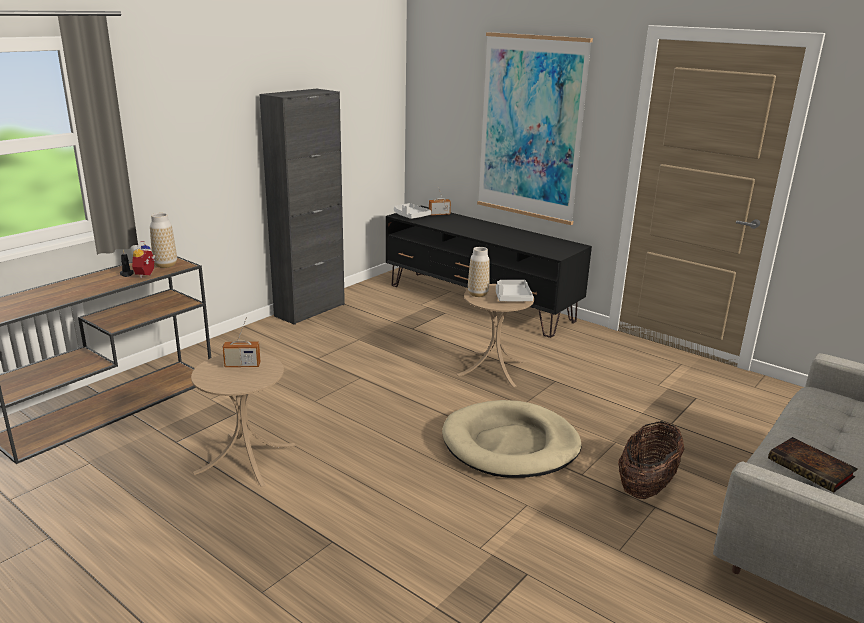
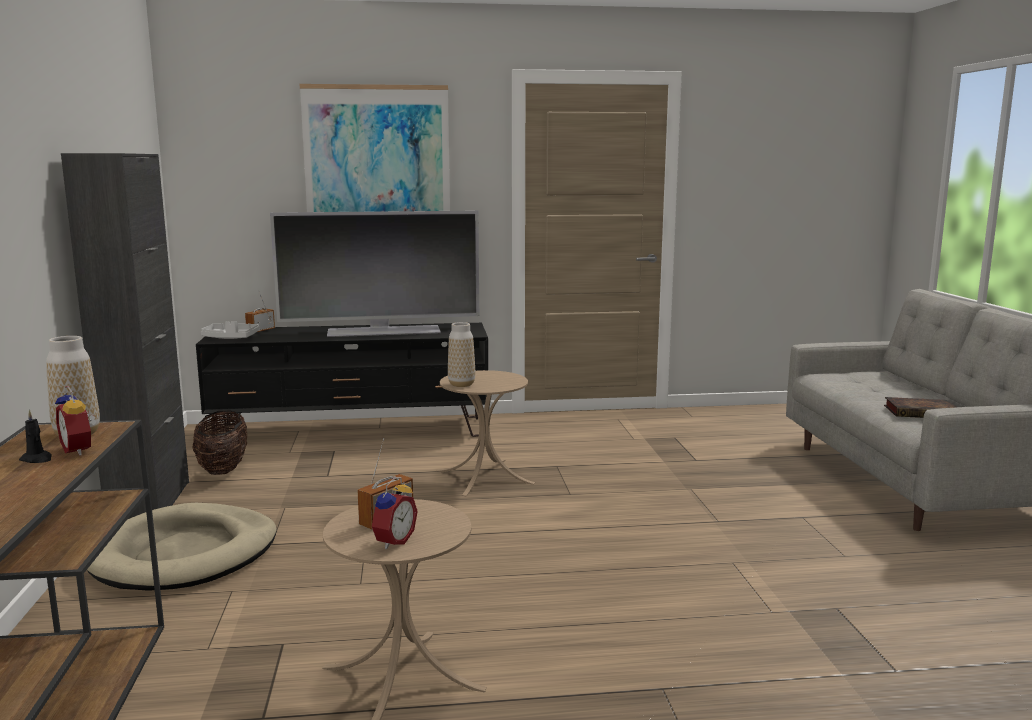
camera: 45 degrees left, 10 degrees down
beige dog bed [442,400,582,478] -> beige dog bed moved to [87,503,277,591]
grey tray [496,280,533,302] -> none
basket [618,421,684,499] -> basket moved to [192,411,247,475]
none -> television [270,210,479,337]
none -> alarm clock [372,477,418,549]

